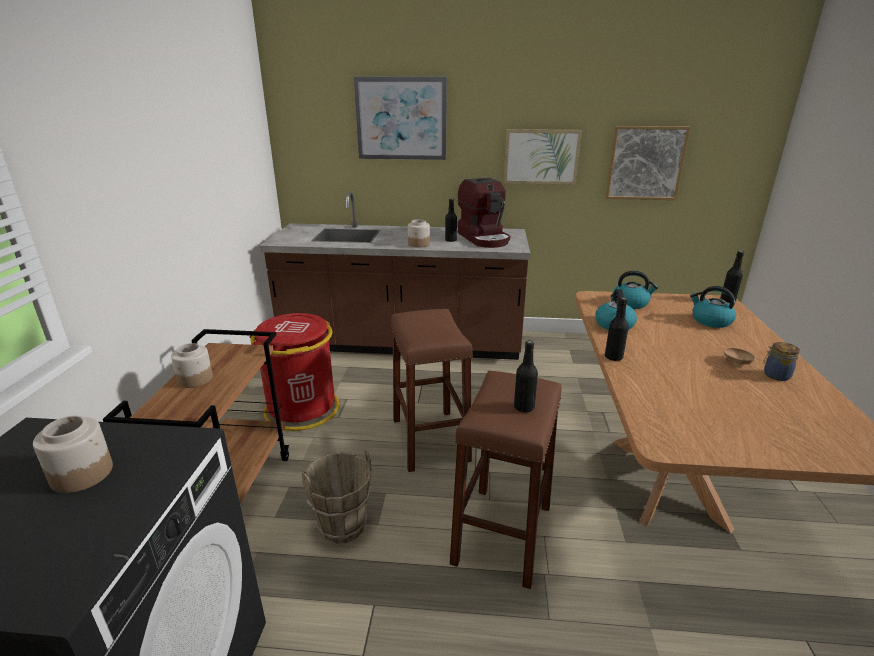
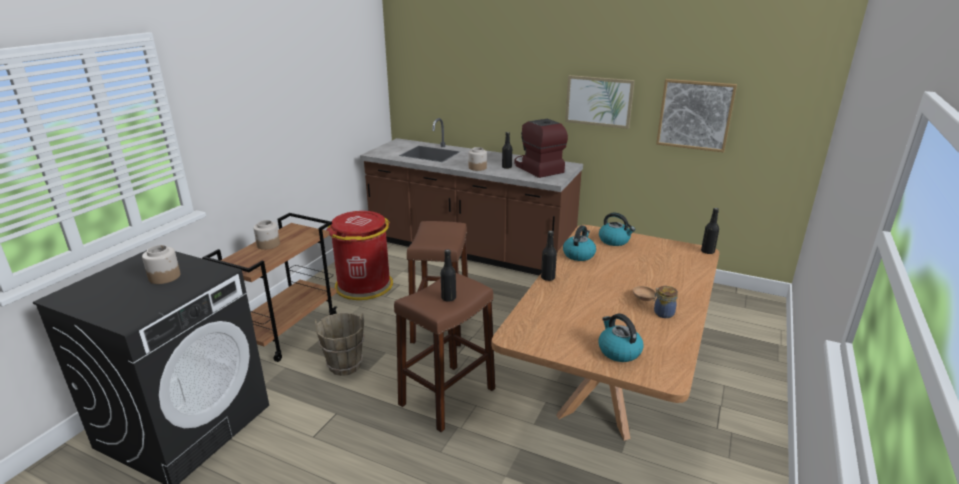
camera: 20 degrees right, 0 degrees up
picture [354,77,447,160] -> none
coffee machine [458,178,510,248] -> coffee machine turned 150 degrees clockwise [514,119,568,178]
kettle [690,286,736,328] -> kettle moved to [599,313,644,362]

